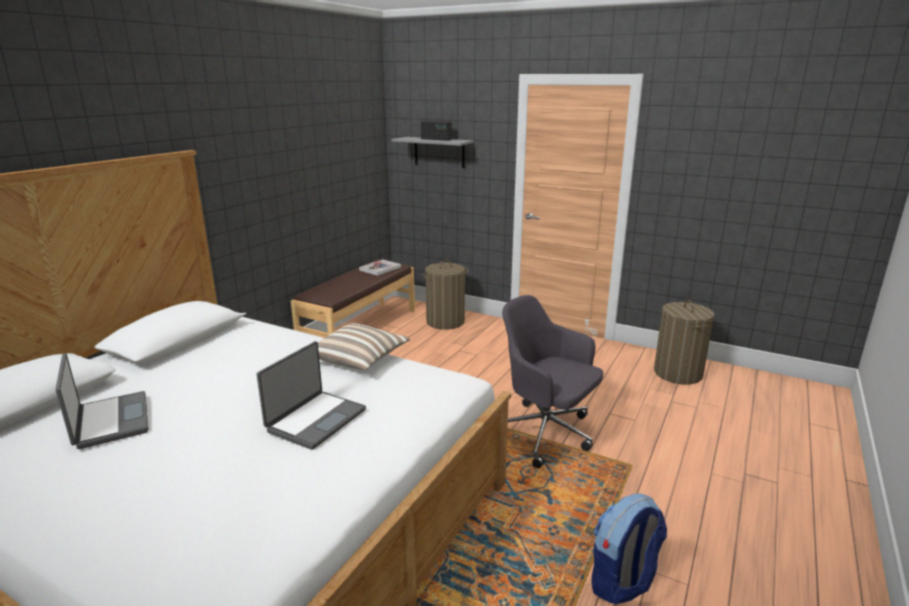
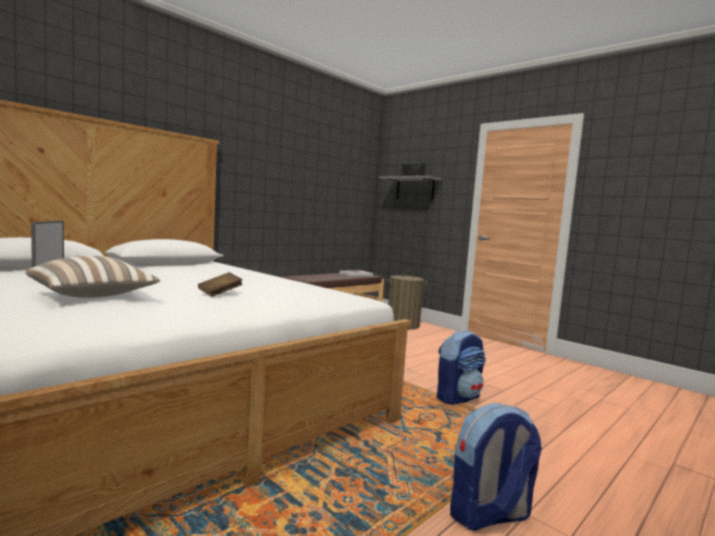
camera: 15 degrees right, 15 degrees down
laptop [256,341,366,450] -> brown book [198,272,243,297]
pillow [318,323,410,370] -> pillow moved to [26,256,160,298]
grey office chair [502,295,603,468] -> backpack [437,330,486,405]
laundry basket [654,299,715,385] -> none

